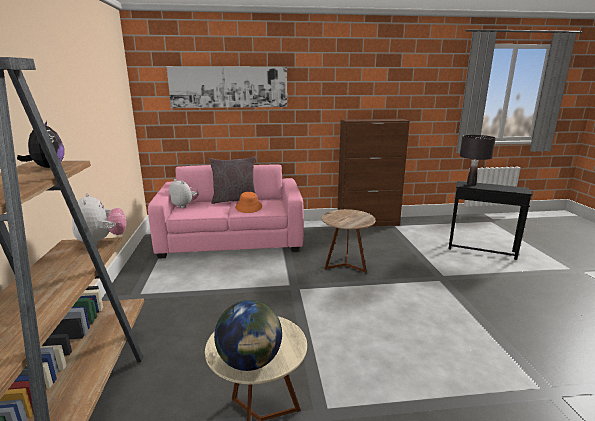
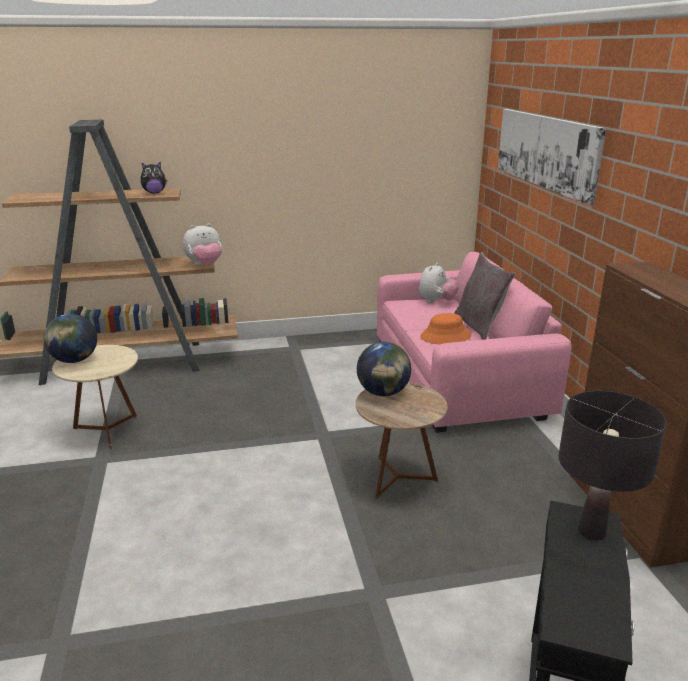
camera: 85 degrees right, 5 degrees up
none -> globe [357,342,411,396]

